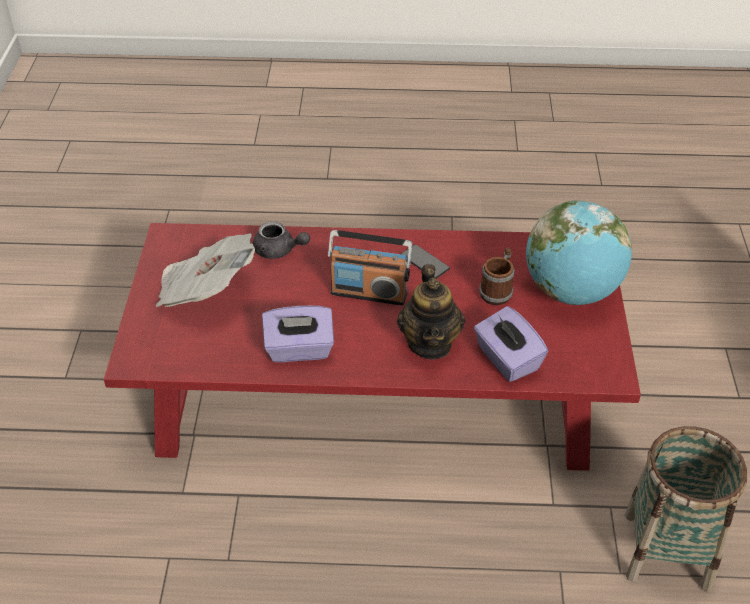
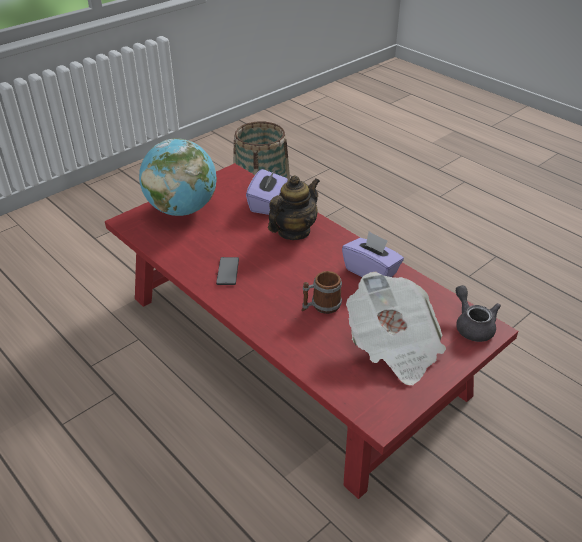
camera: 135 degrees left, 5 degrees down
grey teapot [253,221,310,259] -> grey teapot moved to [456,285,501,342]
radio [328,230,412,305] -> none
mug [479,248,515,305] -> mug moved to [302,271,342,314]

